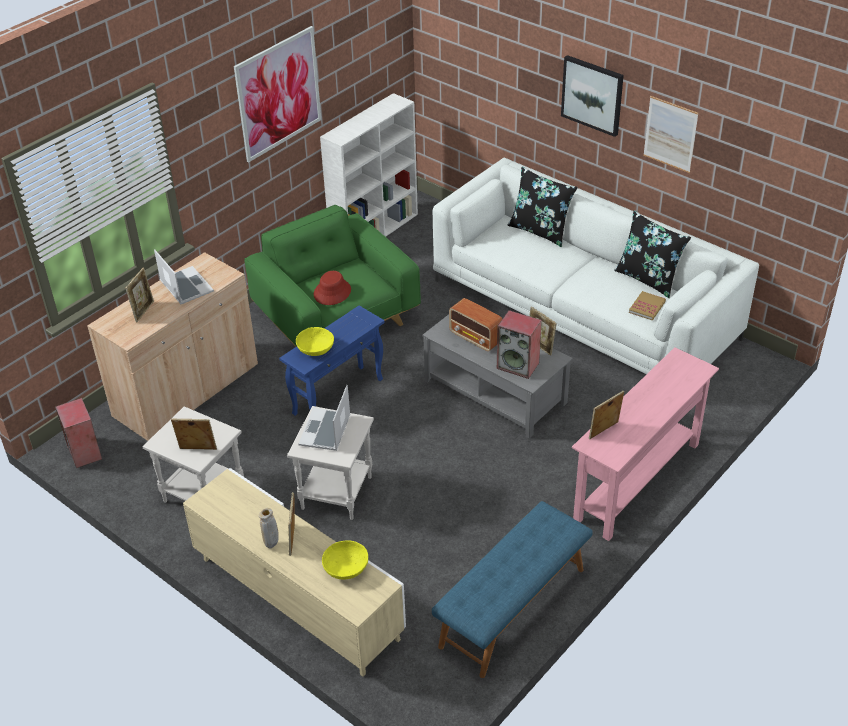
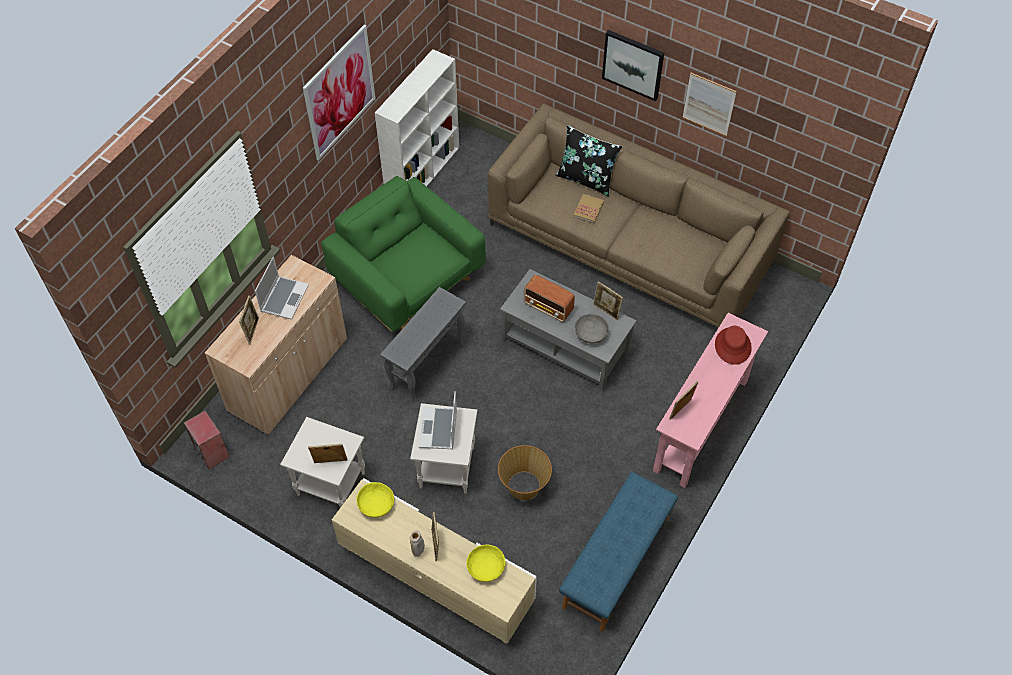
camera: 10 degrees left, 15 degrees up
laptop [154,250,214,304] -> laptop turned 60 degrees clockwise [255,256,309,320]
blue side table [279,306,385,416] -> grey side table [380,287,466,403]
yellow bowl [296,327,334,356] -> yellow bowl moved to [356,482,394,518]
red hat [313,271,351,305] -> red hat moved to [715,326,752,365]
white sofa [433,158,759,374] -> brown sofa [488,104,790,328]
speaker [497,310,542,379] -> grey bowl [575,314,609,343]
black pillow [614,210,691,298] -> none
book [629,291,666,320] -> book moved to [573,194,604,223]
none -> basket [498,445,552,500]

